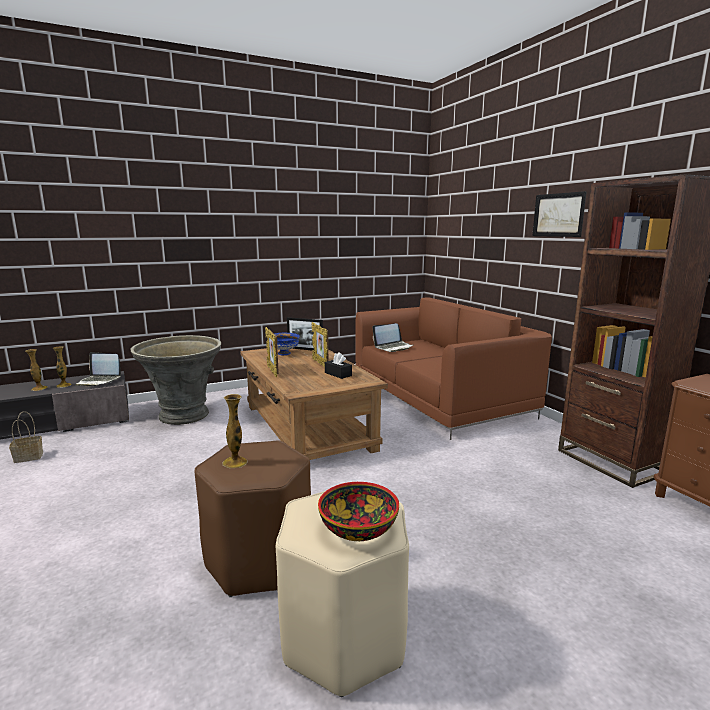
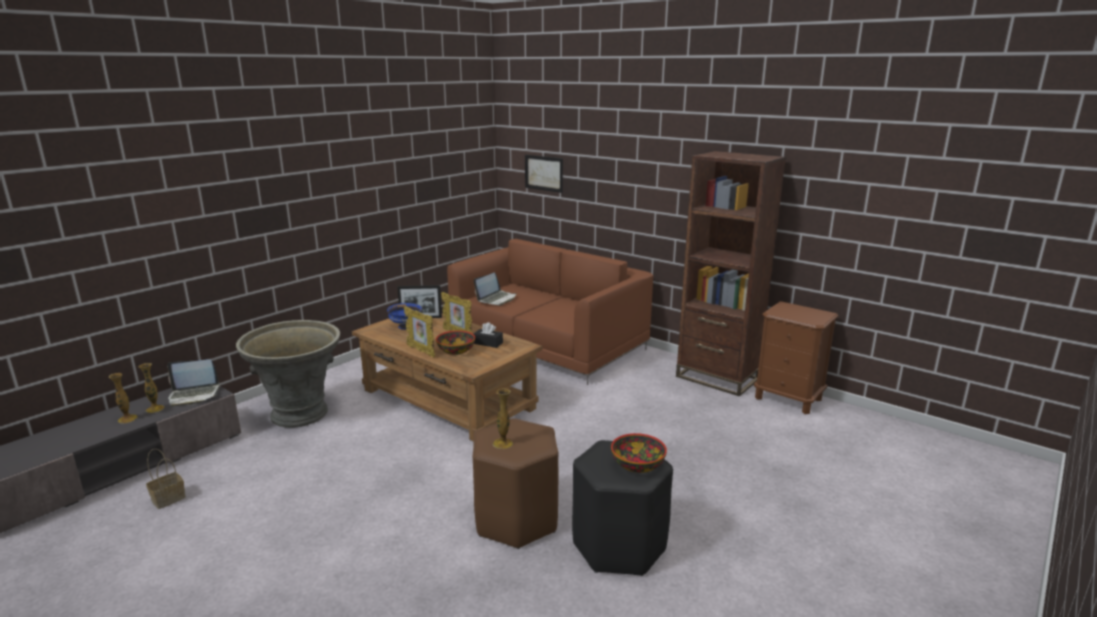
camera: 25 degrees left, 5 degrees up
beige stool [276,491,409,697] -> black stool [572,440,673,576]
picture [532,191,587,237] -> picture moved to [525,155,563,193]
none -> bowl [436,331,475,355]

